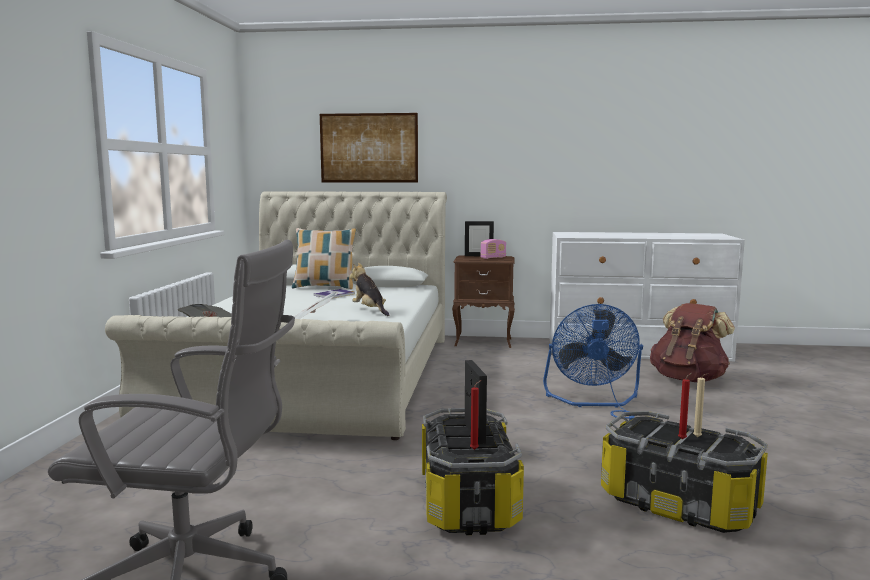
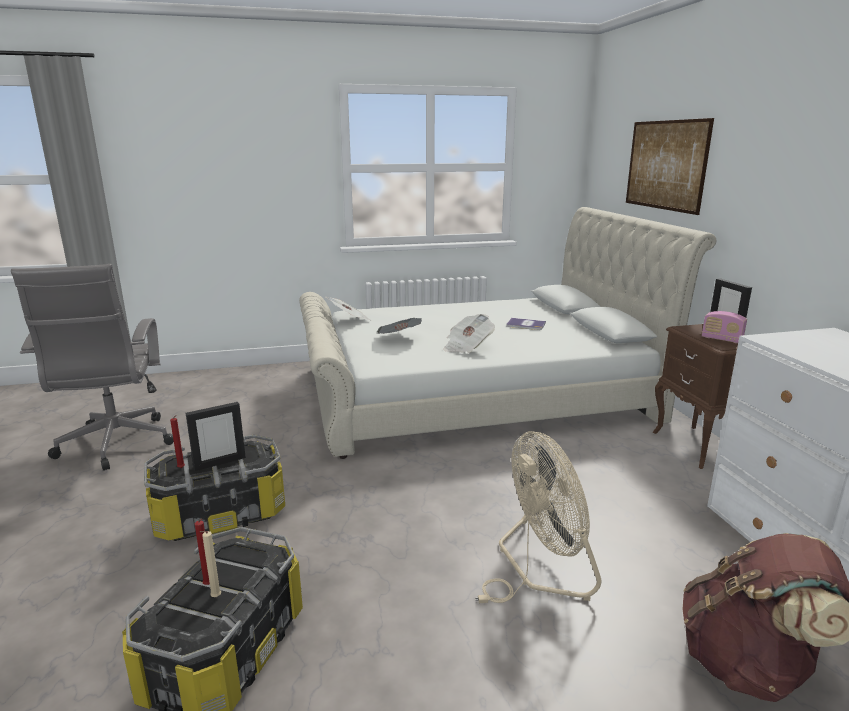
camera: 70 degrees right, 10 degrees up
pillow [292,228,356,289] -> none
plush toy [349,263,389,316] -> newspaper [443,314,495,353]
blue fan [543,304,643,420] -> beige fan [475,431,601,603]

